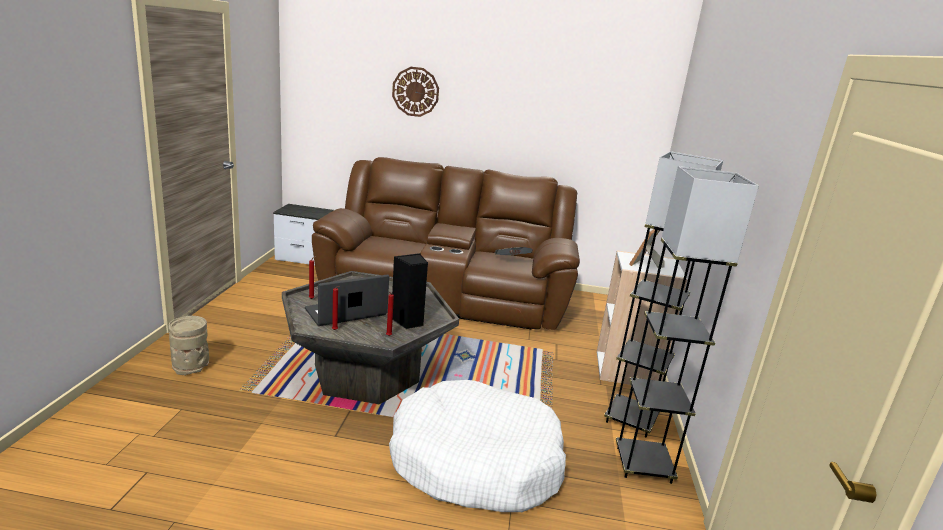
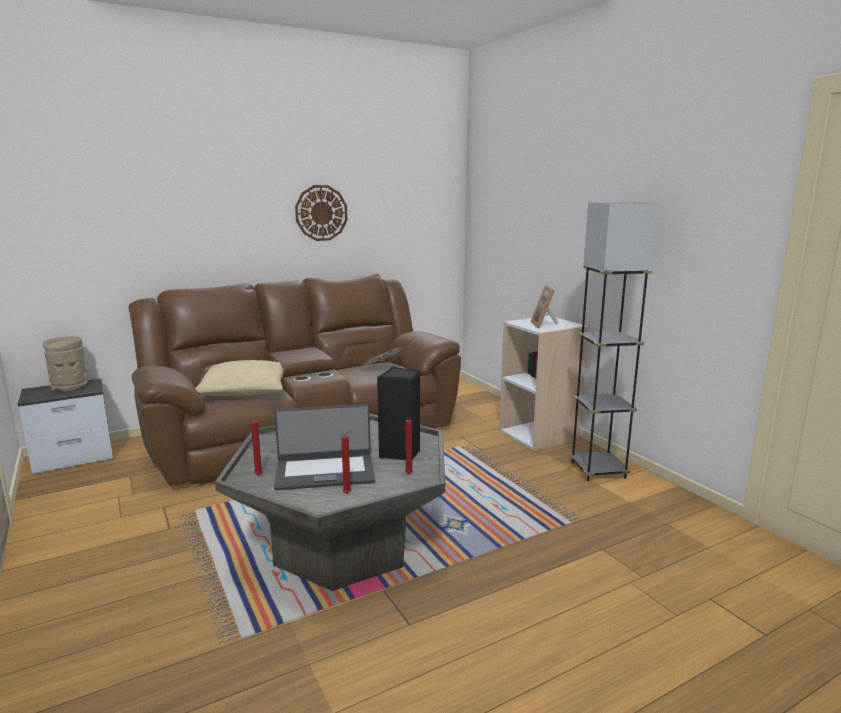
camera: 35 degrees left, 5 degrees down
beige vase [168,316,209,376] -> beige vase moved to [43,336,88,392]
laptop [305,274,389,326] -> laptop turned 120 degrees counterclockwise [274,404,375,490]
white dog bed [389,380,566,512] -> none
wall clock [392,67,439,117] -> wall clock moved to [295,185,348,241]
grey floor lamp [616,166,759,484] -> none
none -> beige pillow [195,360,284,396]

